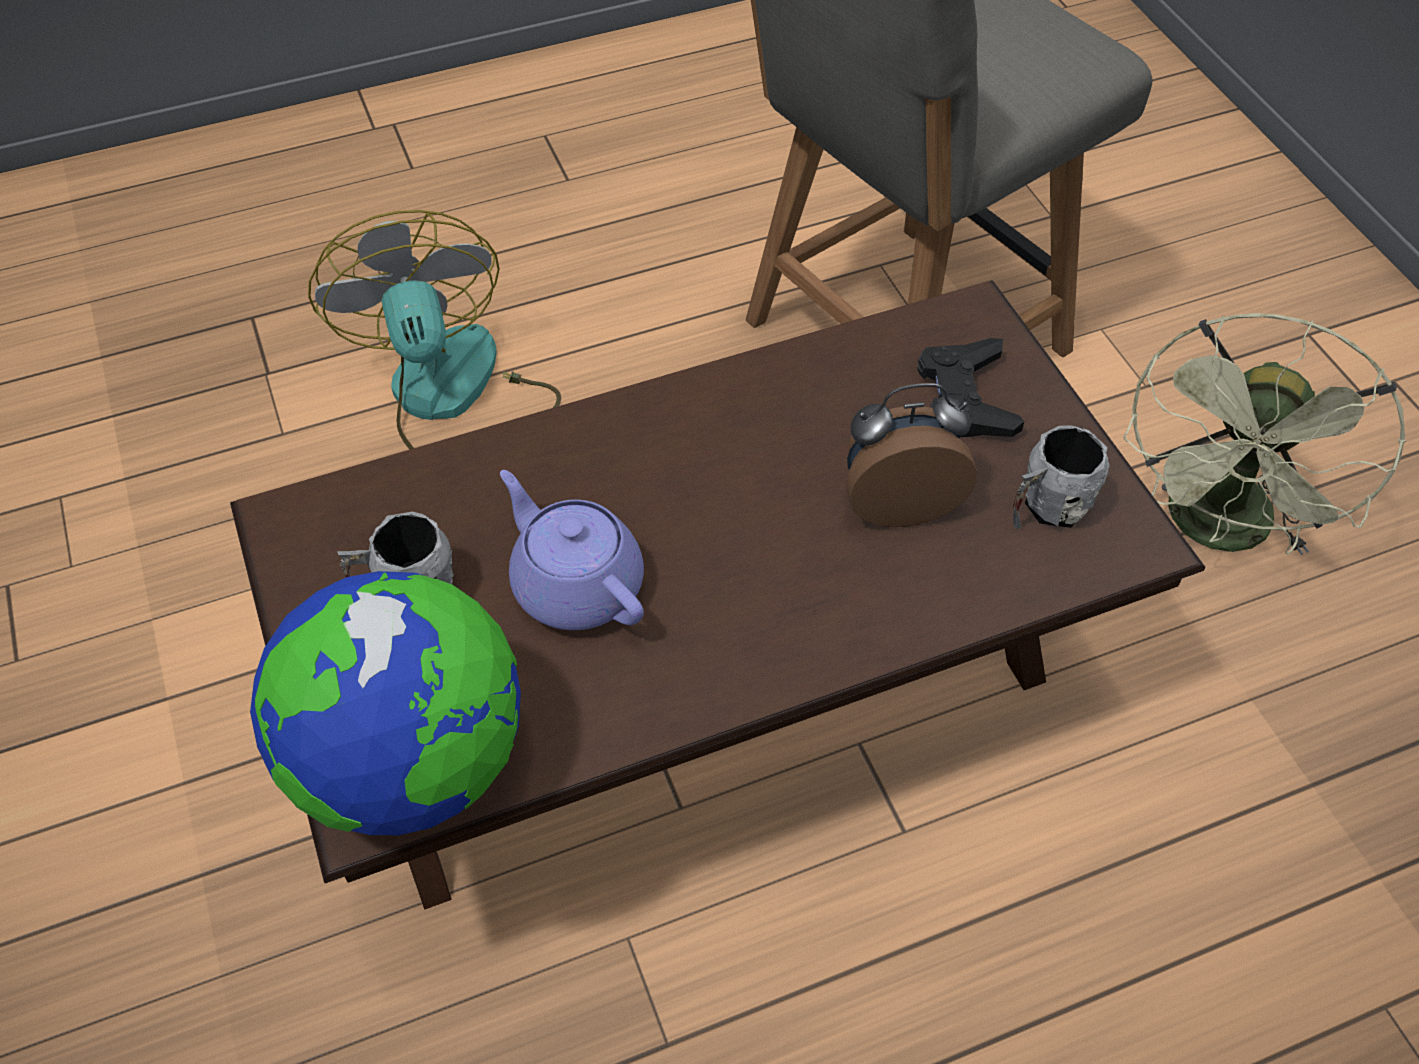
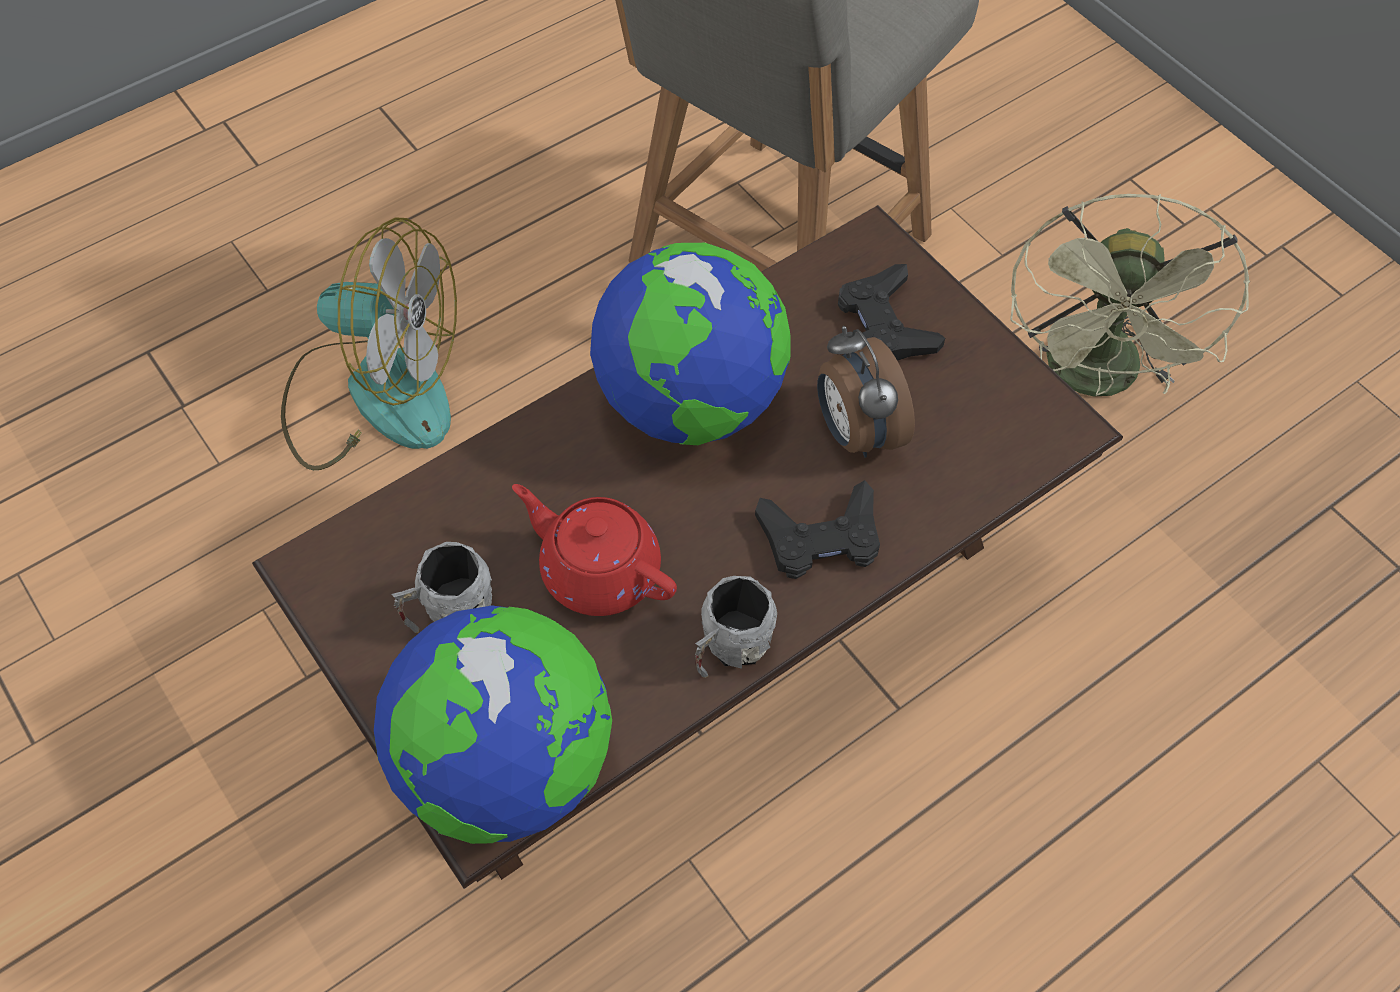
camera: 15 degrees left, 5 degrees up
fan [308,210,561,450] -> fan turned 135 degrees clockwise [281,217,457,470]
purple teapot [500,470,644,630] -> red teapot [512,484,677,616]
alarm clock [846,383,977,527] -> alarm clock turned 90 degrees counterclockwise [817,326,915,457]
grey mug [1013,425,1110,529] -> grey mug moved to [695,576,777,678]
none -> globe [590,243,790,445]
none -> black game controller [755,480,880,579]

